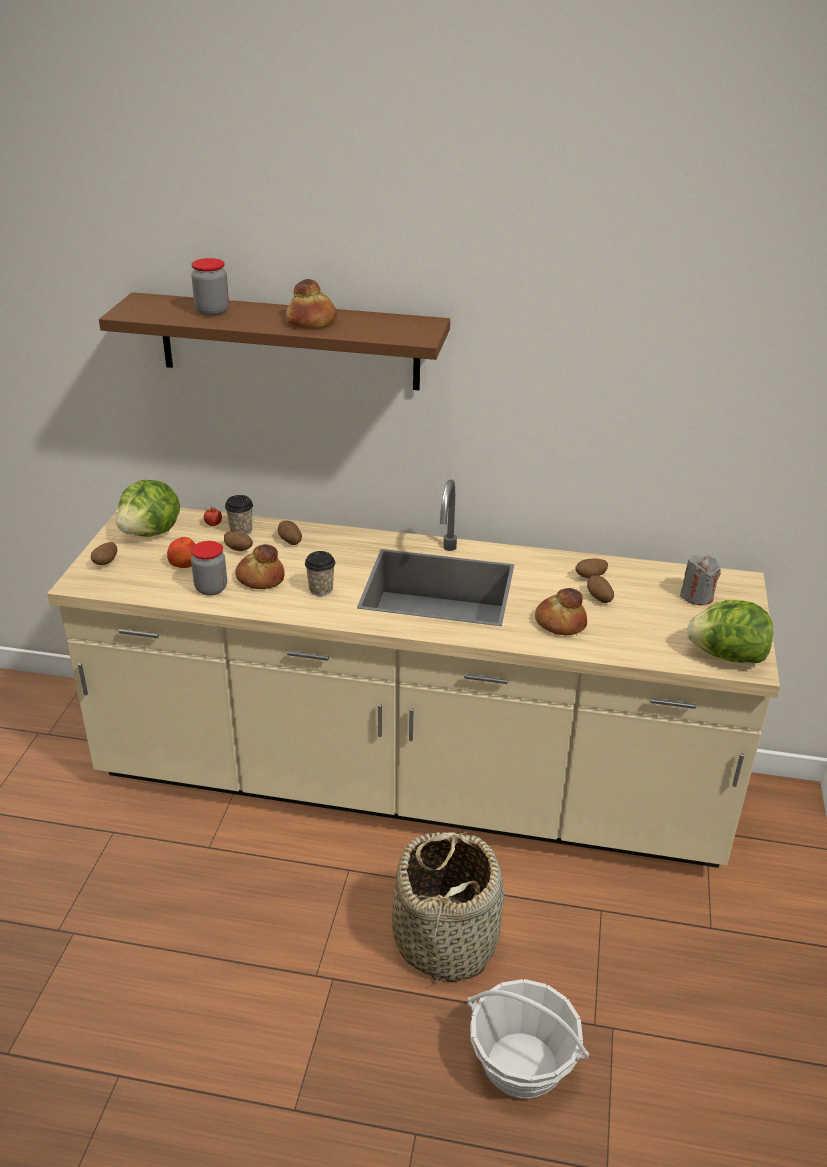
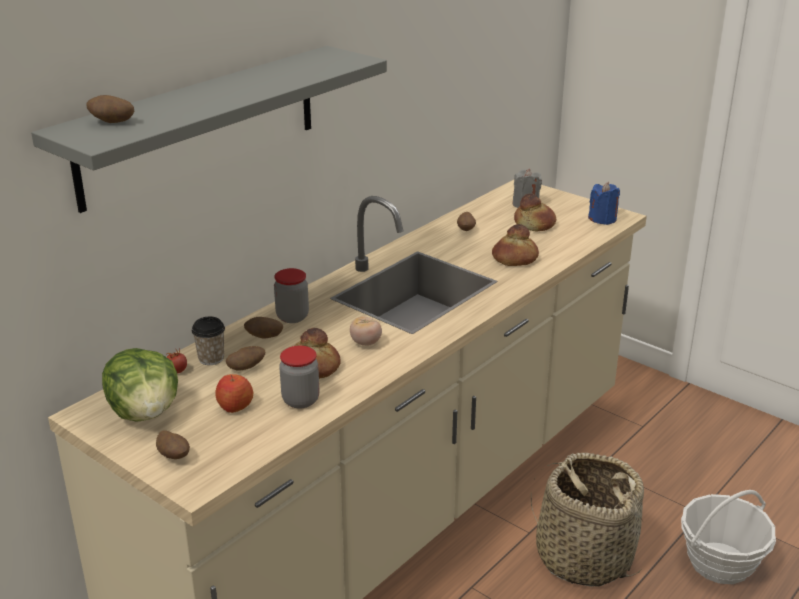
camera: 60 degrees left, 5 degrees down
brown shelf [99,292,450,390] -> grey shelf [31,46,387,213]
jar [191,258,229,316] -> jar moved to [274,268,309,323]
bread [286,279,337,328] -> bread moved to [514,194,556,231]
cup [305,551,335,596] -> tomato [350,316,382,346]
potato [587,575,614,603] -> potato moved to [86,95,134,123]
lettuce [687,600,773,663] -> blue candle [588,182,620,225]

